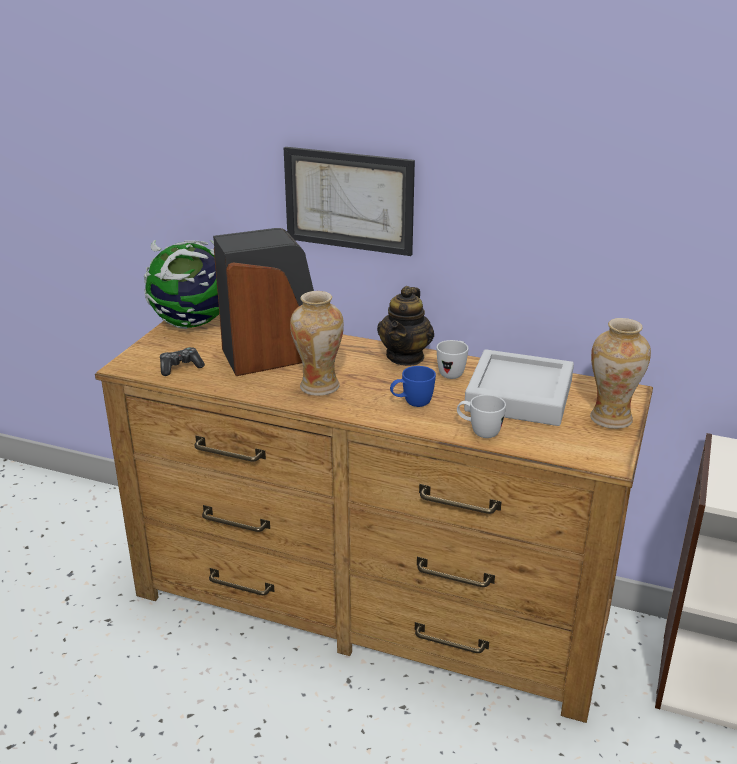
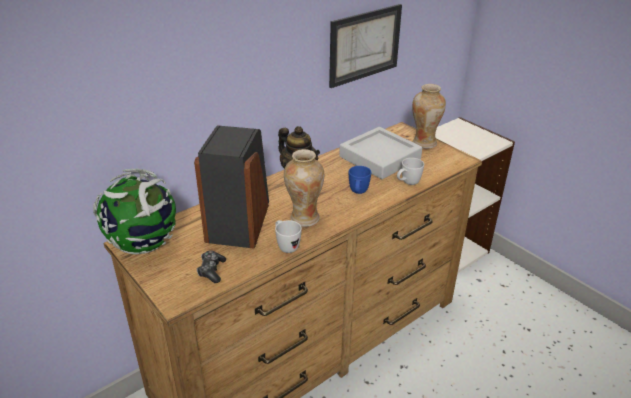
camera: 60 degrees left, 5 degrees up
picture [284,147,415,256] -> picture moved to [329,4,402,88]
white mug [437,340,469,379] -> white mug moved to [275,220,302,253]

